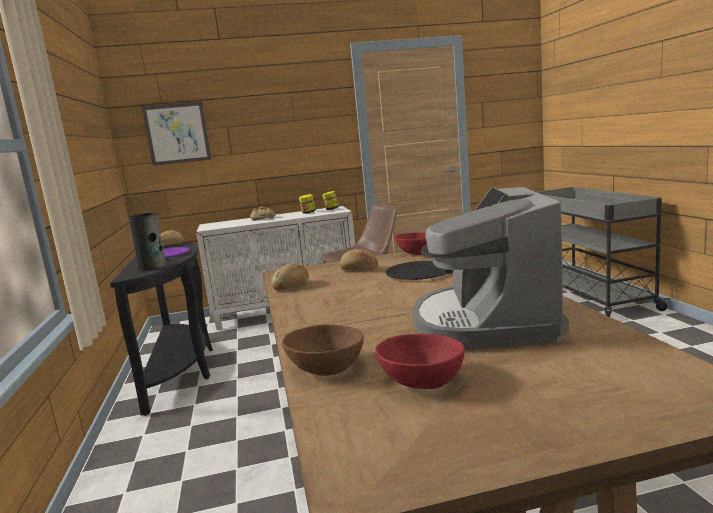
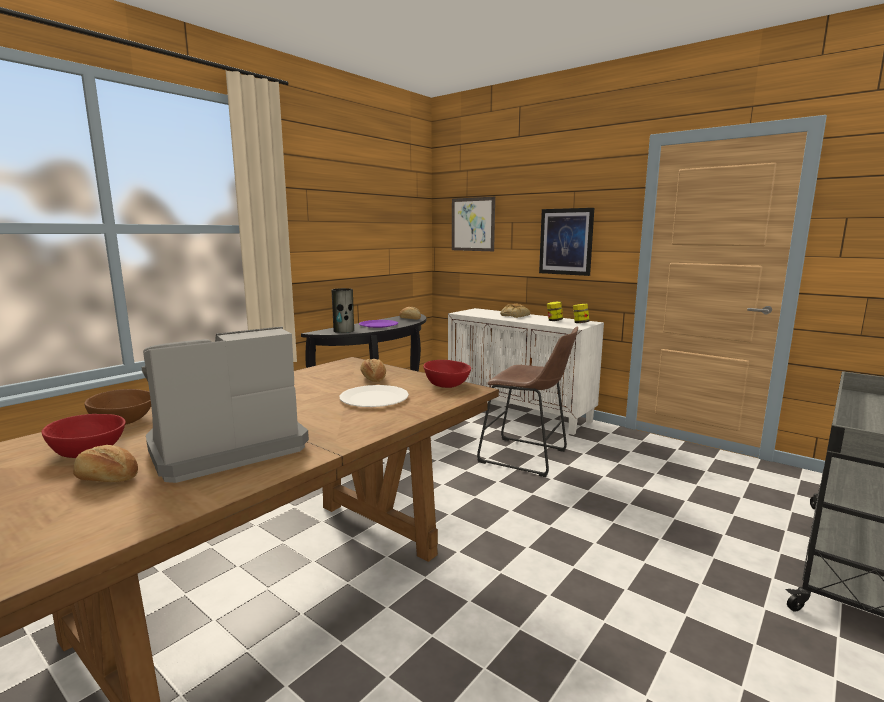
camera: 50 degrees right, 0 degrees up
bread [271,264,309,291] -> bread moved to [73,445,138,482]
black plate [385,261,447,280] -> white plate [340,385,409,407]
none -> picture [539,208,594,276]

